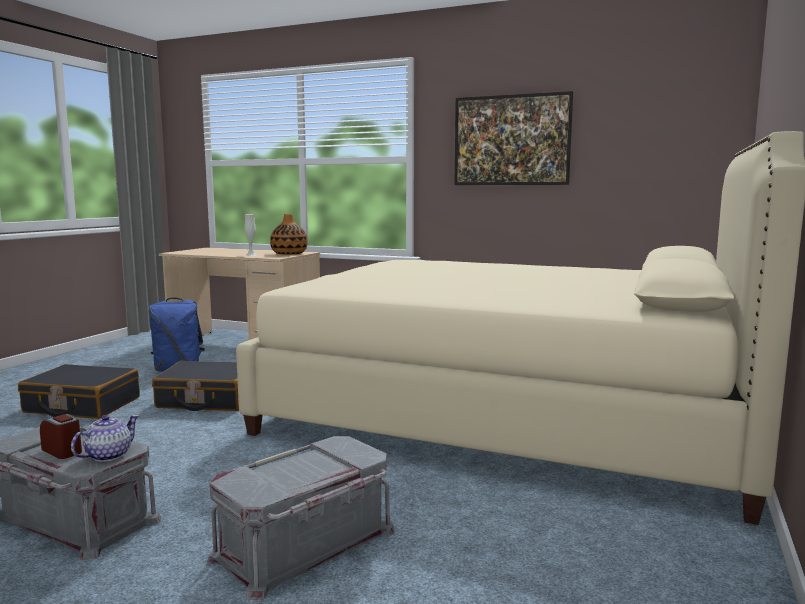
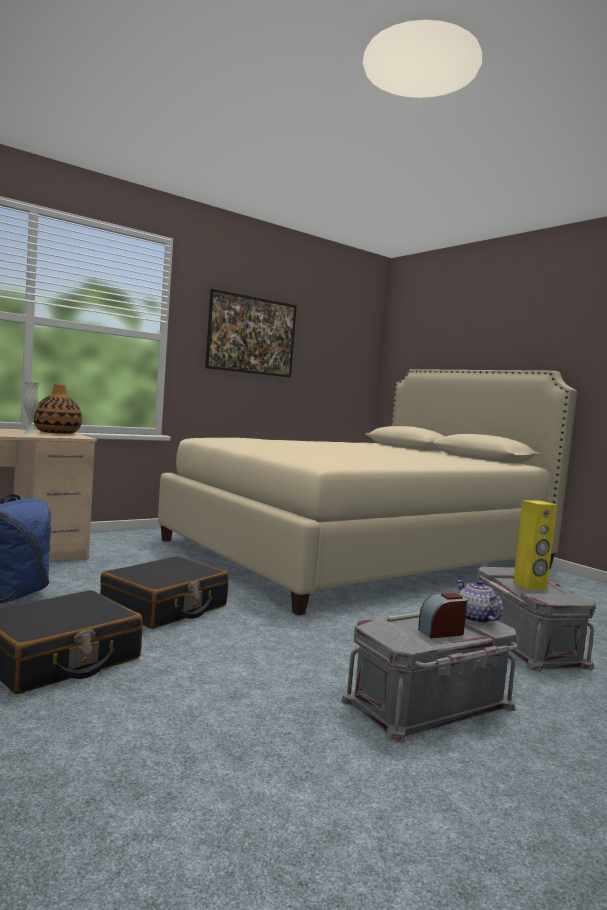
camera: 60 degrees left, 5 degrees down
none -> yellow speaker [513,500,557,590]

